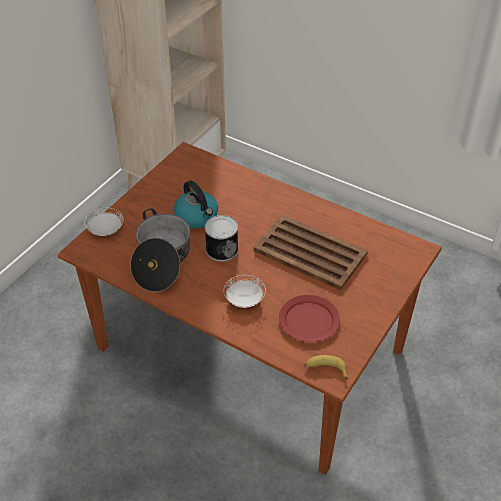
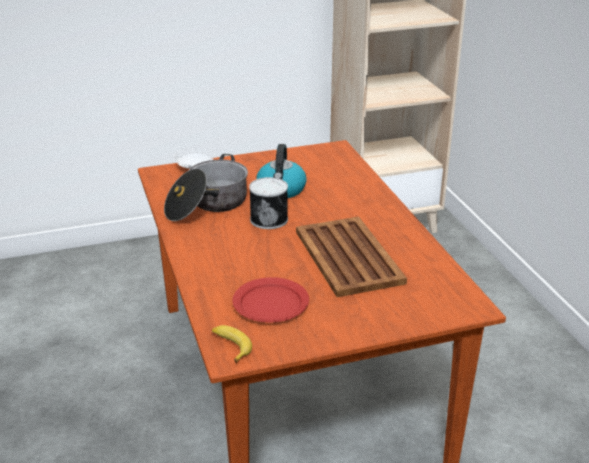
camera: 40 degrees right, 15 degrees down
white plate [224,275,266,308] -> none

